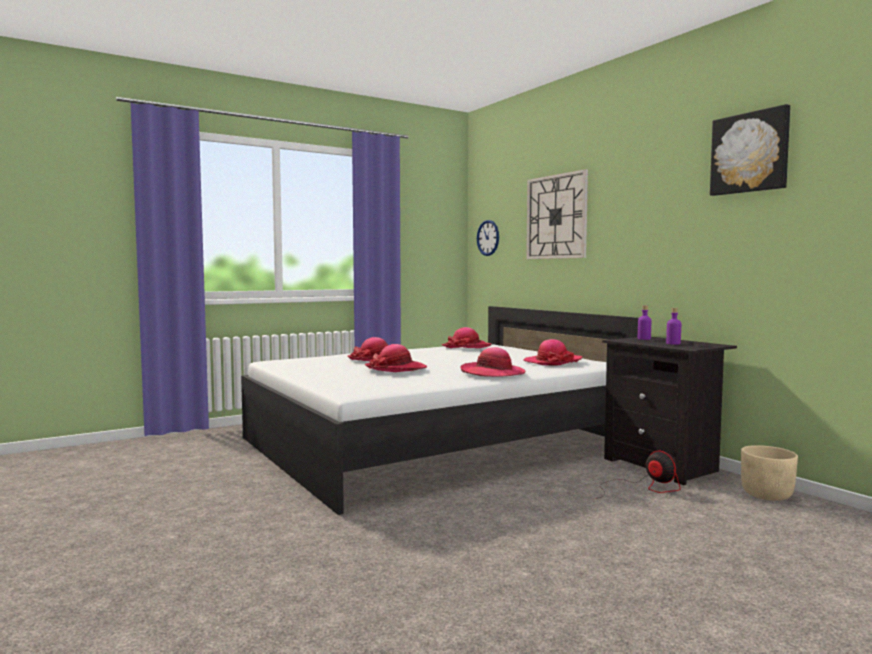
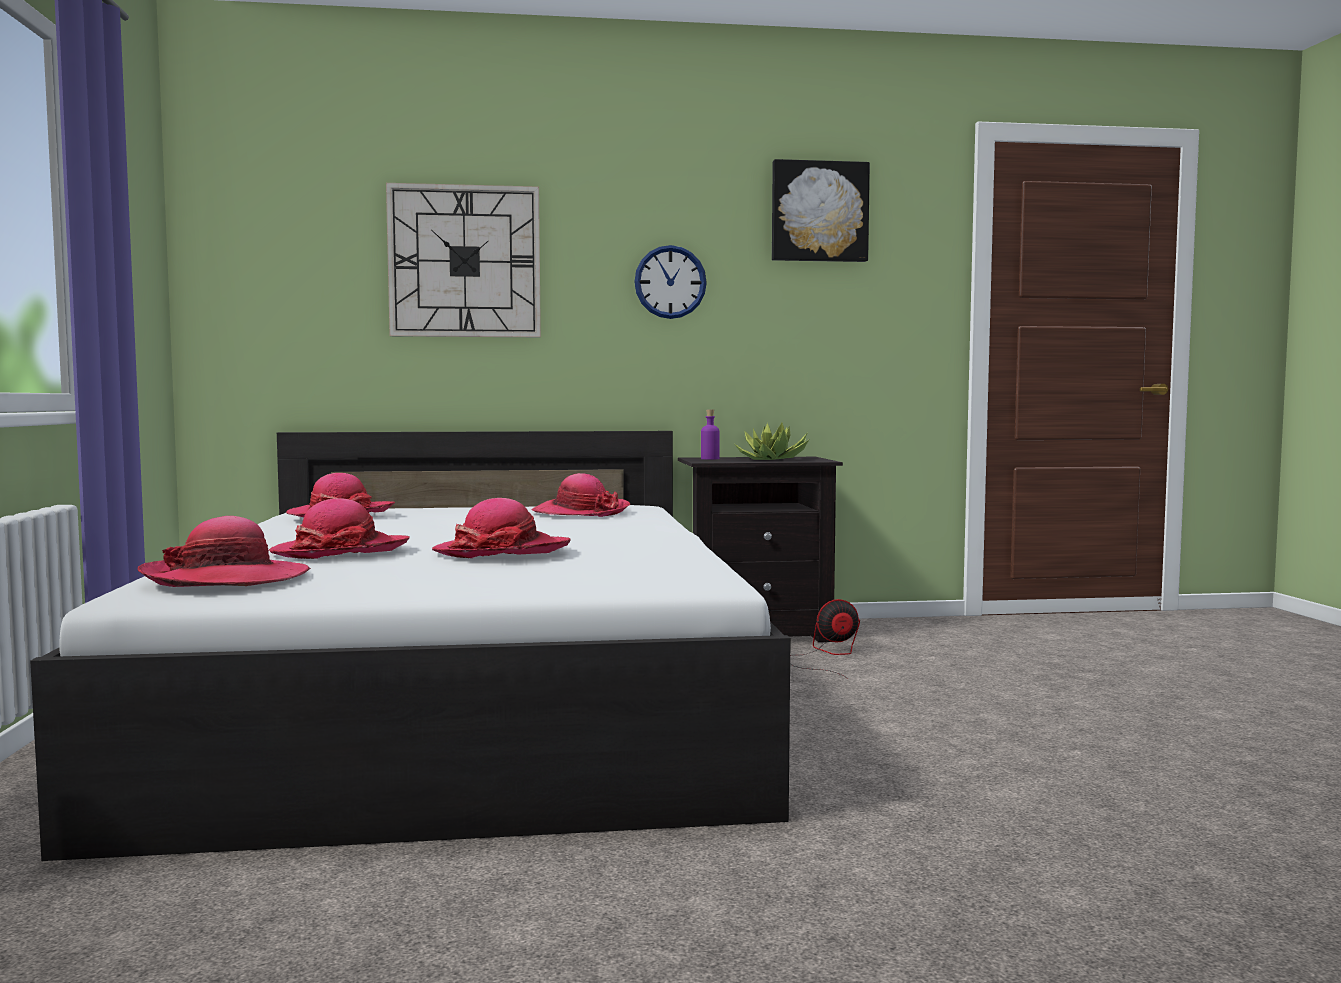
camera: 65 degrees left, 0 degrees up
hat [460,347,526,377] -> hat moved to [138,516,311,587]
wall clock [477,220,499,256] -> wall clock moved to [634,245,707,319]
purple bottle [666,308,681,345] -> potted plant [735,423,809,460]
beige planter [741,445,798,501] -> none

